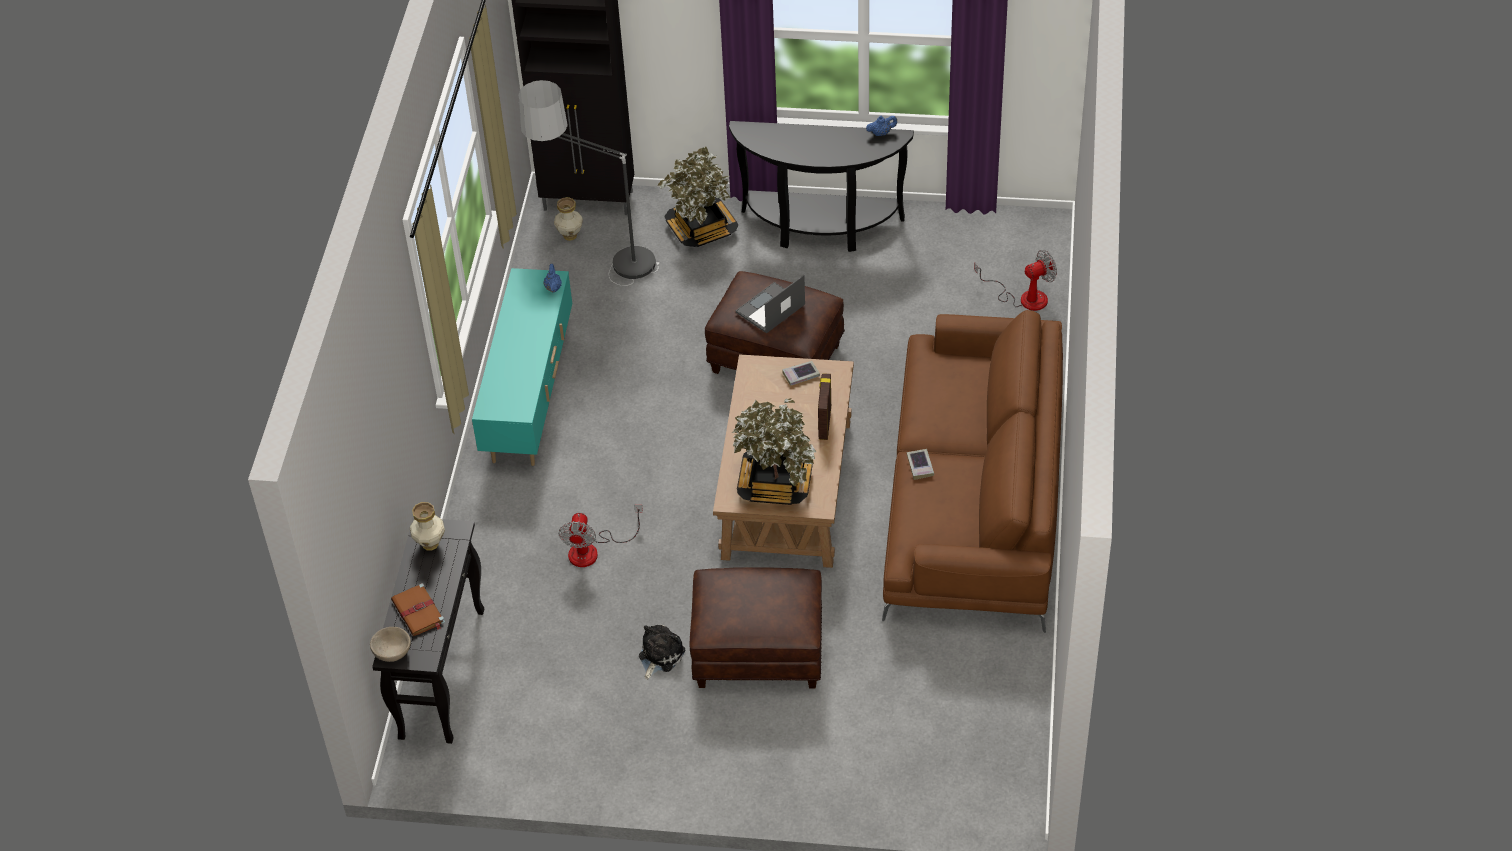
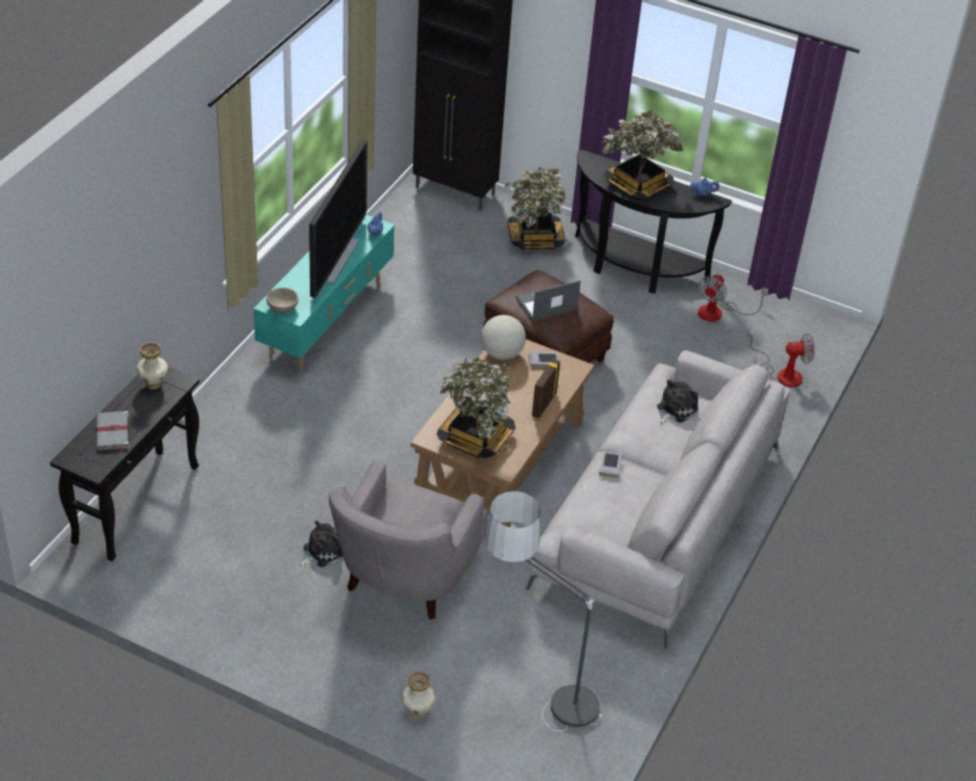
camera: 15 degrees right, 5 degrees down
beige bowl [370,627,411,662] -> beige bowl moved to [266,288,299,313]
brown book [391,583,445,636] -> grey book [96,411,129,452]
floor lamp [518,80,660,286] -> floor lamp moved to [485,491,603,731]
vase [554,197,583,241] -> vase moved to [401,671,435,718]
fan [558,505,643,567] -> fan moved to [698,274,769,322]
brown ottoman [690,567,822,688] -> grey armchair [329,460,487,620]
brown sofa [882,310,1063,633] -> grey sofa [526,350,790,649]
none -> television [309,140,368,299]
none -> globe [481,315,526,360]
none -> potted plant [603,110,684,200]
none -> plush toy [657,379,698,425]

